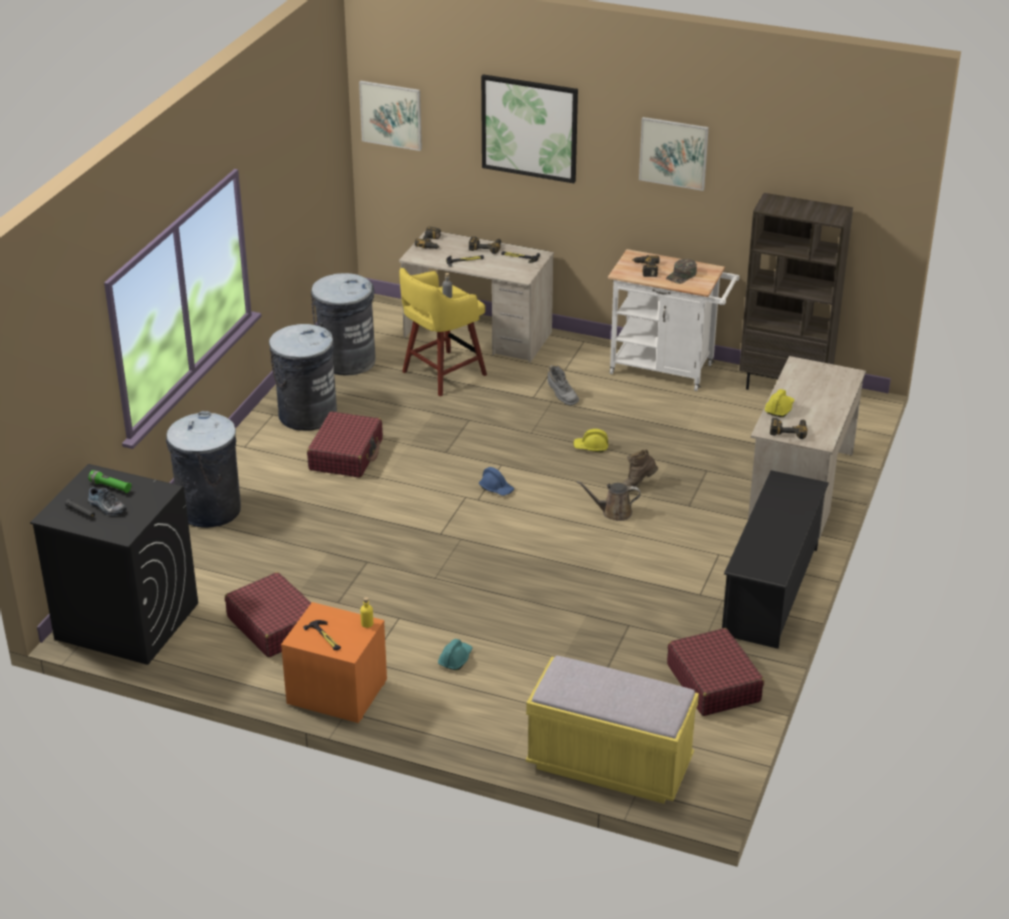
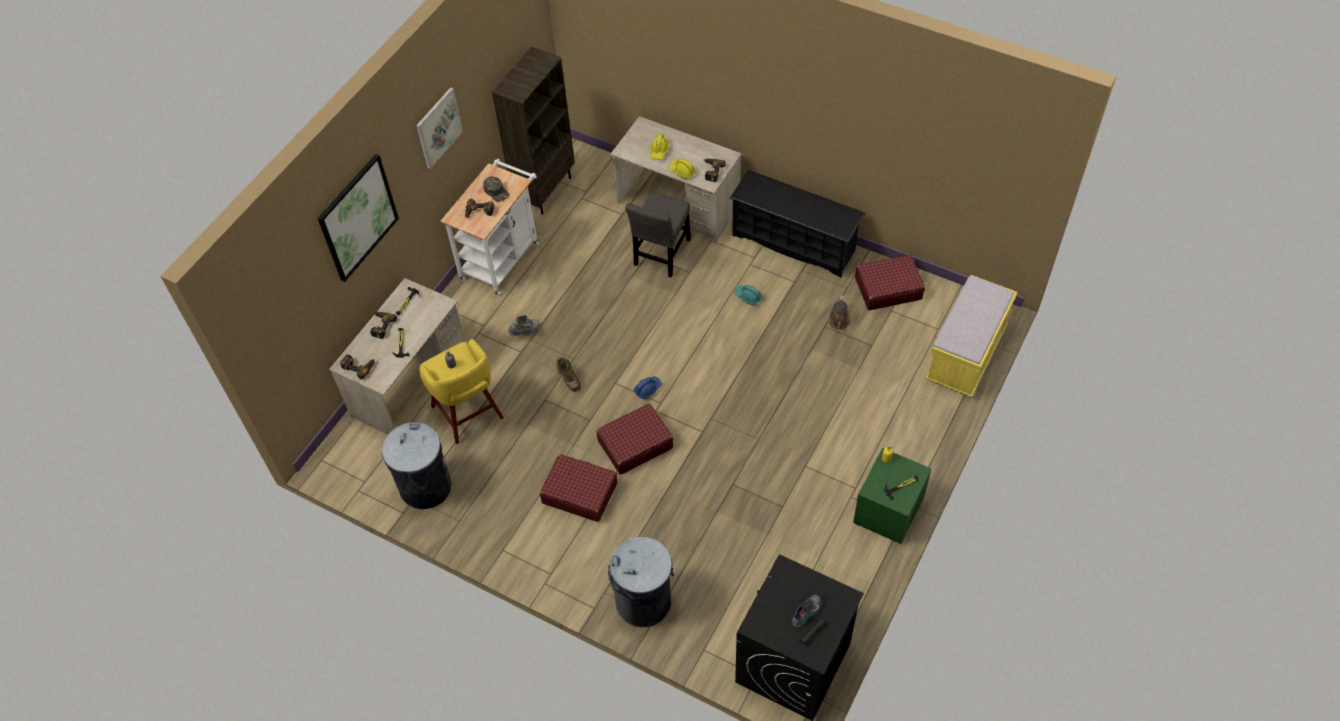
camera: 80 degrees left, 20 degrees up
green flashlight [88,470,132,493] -> none
red suitcase [225,572,311,657] -> red suitcase moved to [596,403,673,475]
grey trash can [269,324,337,431] -> none
orange nightstand [281,602,387,723] -> green nightstand [853,448,931,544]
picture [359,81,422,151] -> none
turquoise hard hat [438,639,473,670] -> turquoise hard hat moved to [734,285,762,305]
yellow hard hat [573,429,608,453] -> yellow hard hat moved to [650,133,669,160]
brown watering can [576,481,641,521] -> brown watering can moved to [828,295,850,330]
brown boot [622,449,658,492] -> brown boot moved to [556,357,581,392]
none -> grey chair [625,191,691,277]

